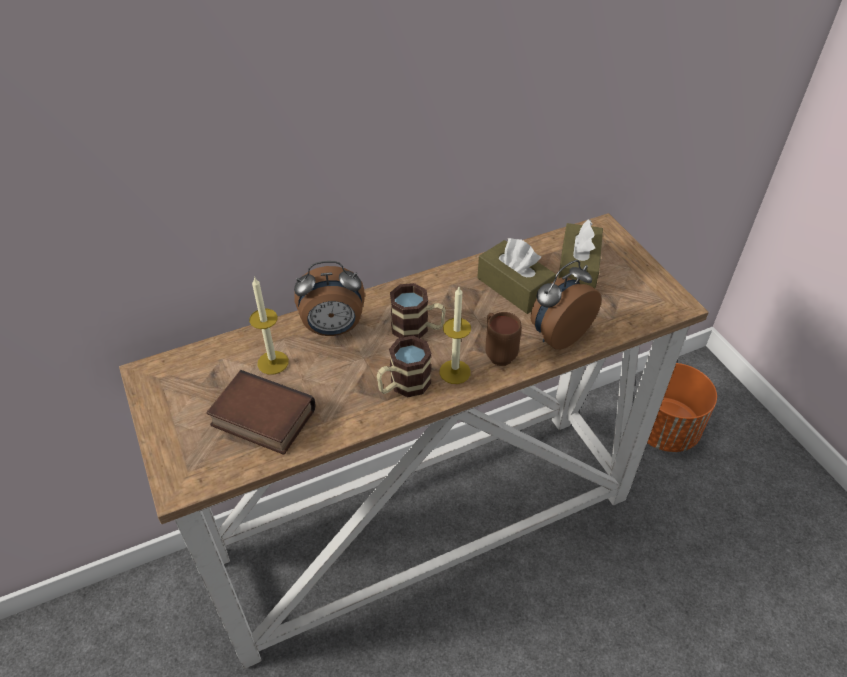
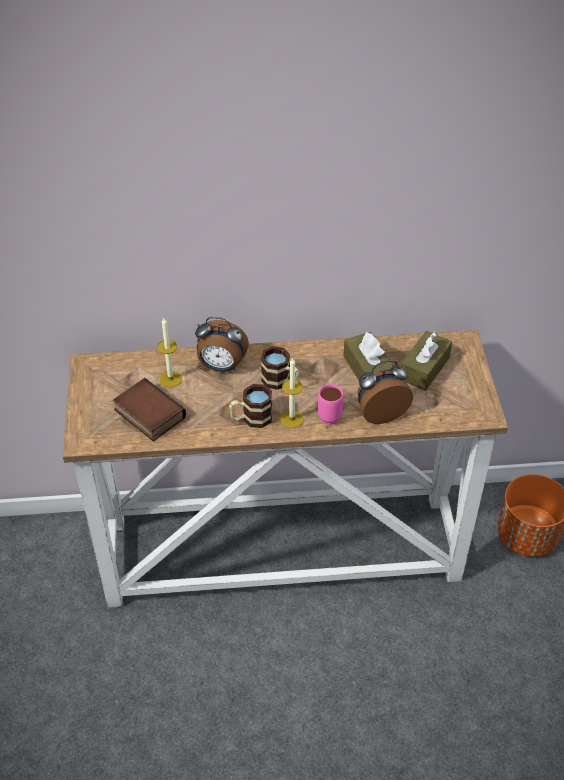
camera: 20 degrees right, 0 degrees up
brown mug [485,312,522,366] -> pink mug [318,383,344,424]

